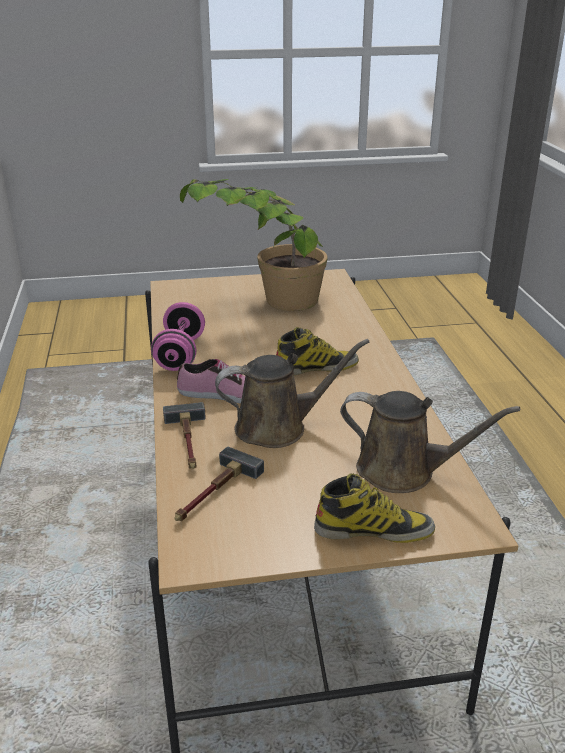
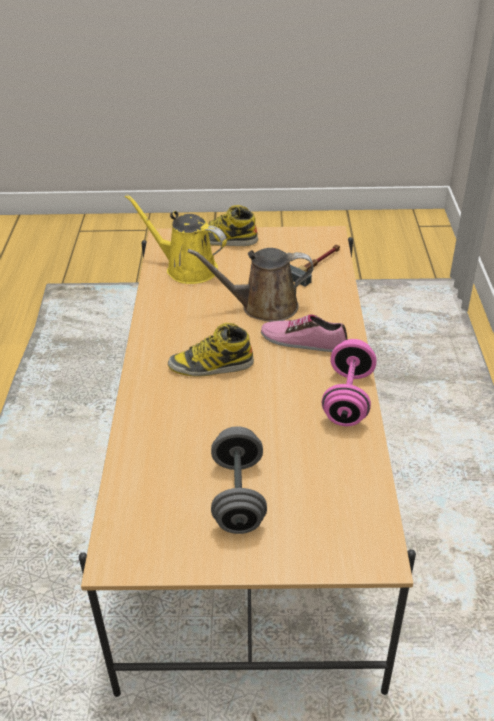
camera: 170 degrees left, 10 degrees up
hammer [163,402,206,469] -> none
potted plant [180,179,328,311] -> grey dumbbell [211,426,267,534]
brown watering can [340,391,520,493] -> yellow watering can [125,194,227,284]

